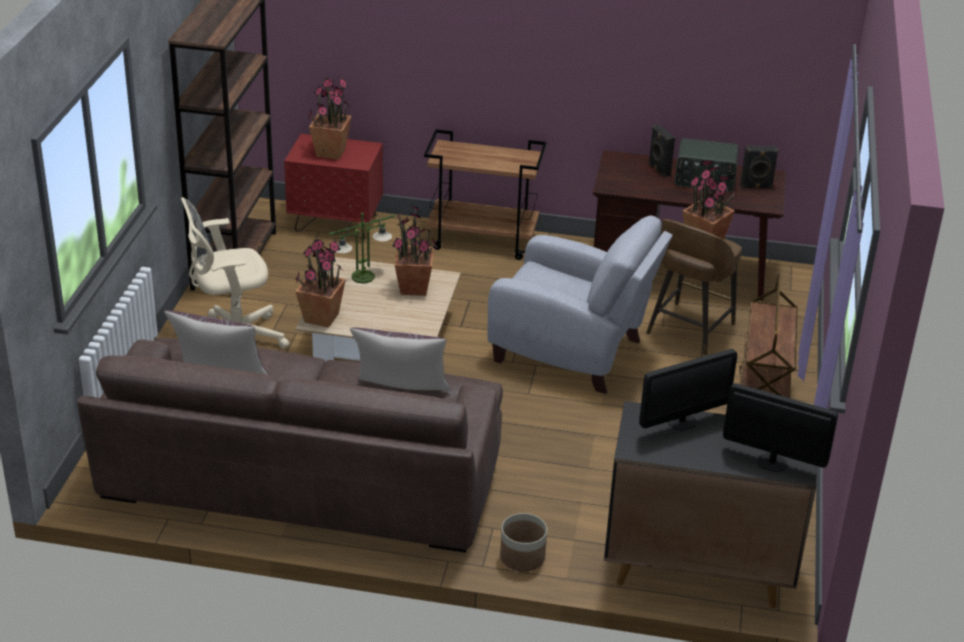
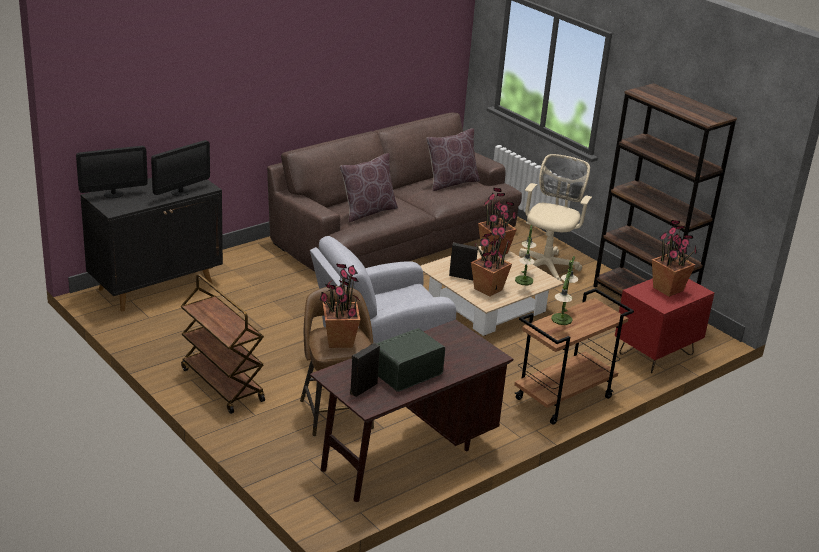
camera: 130 degrees right, 5 degrees down
planter [500,513,547,572] -> none
monitor [639,349,737,431] -> monitor turned 150 degrees counterclockwise [151,140,210,196]
black speaker [649,124,675,178] -> black speaker moved to [449,242,478,280]
none -> table lamp [551,256,578,325]

